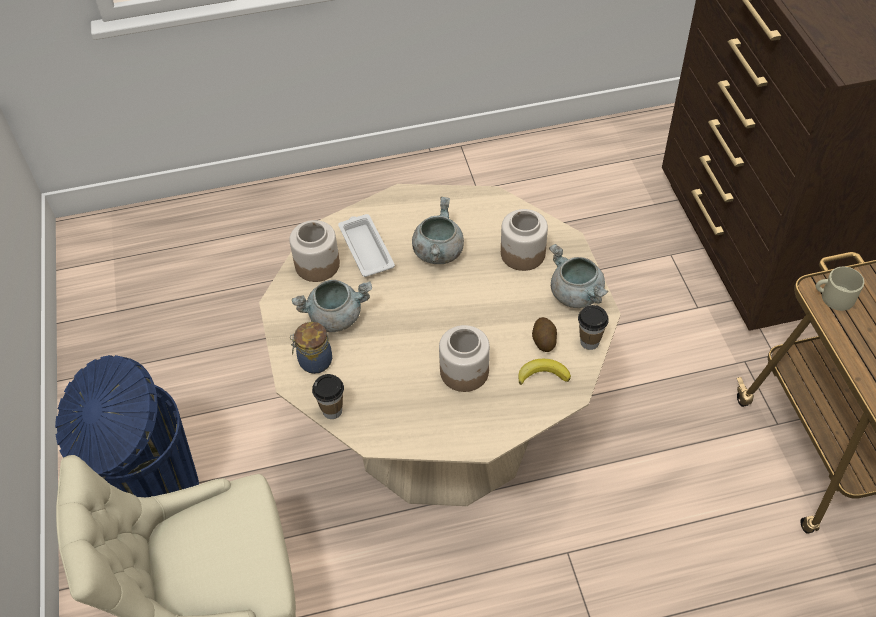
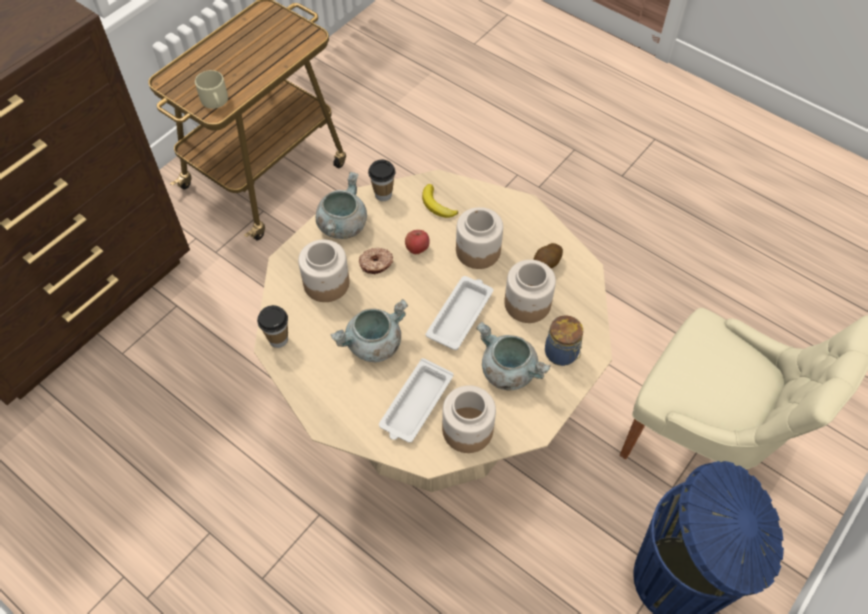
camera: 130 degrees left, 5 degrees up
cup [312,374,344,419] -> cup moved to [257,305,288,348]
potato [532,317,557,352] -> potato moved to [533,243,563,268]
none -> donut [359,247,393,274]
none -> apple [405,230,430,254]
none -> white tray [426,276,493,350]
none -> jar [504,260,556,323]

